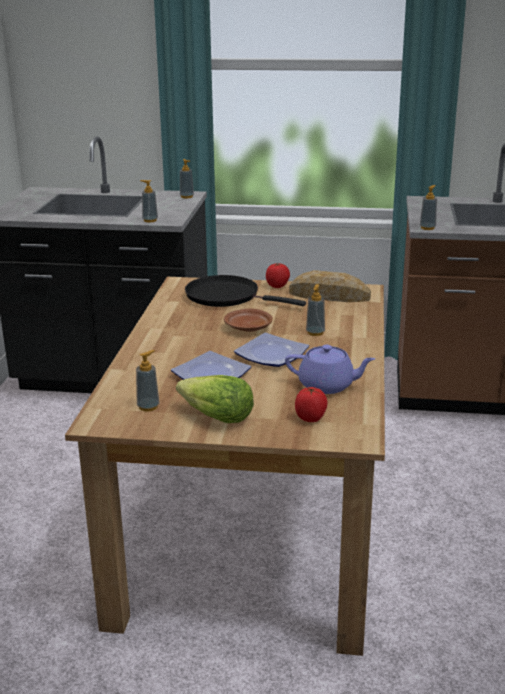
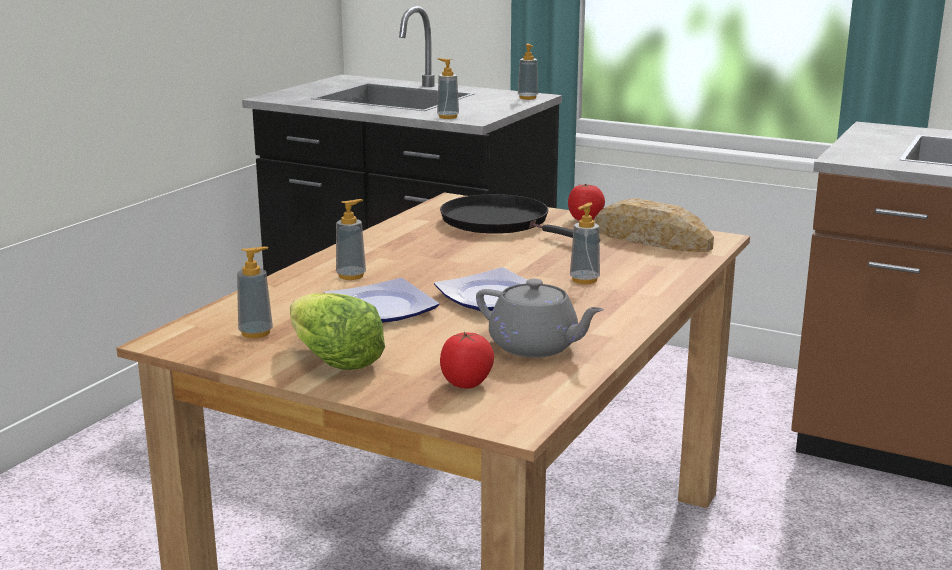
camera: 20 degrees right, 5 degrees down
brown plate [224,309,273,332] -> none
purple teapot [285,345,375,394] -> grey teapot [476,279,604,358]
soap dispenser [420,185,437,230] -> soap dispenser moved to [336,199,366,280]

